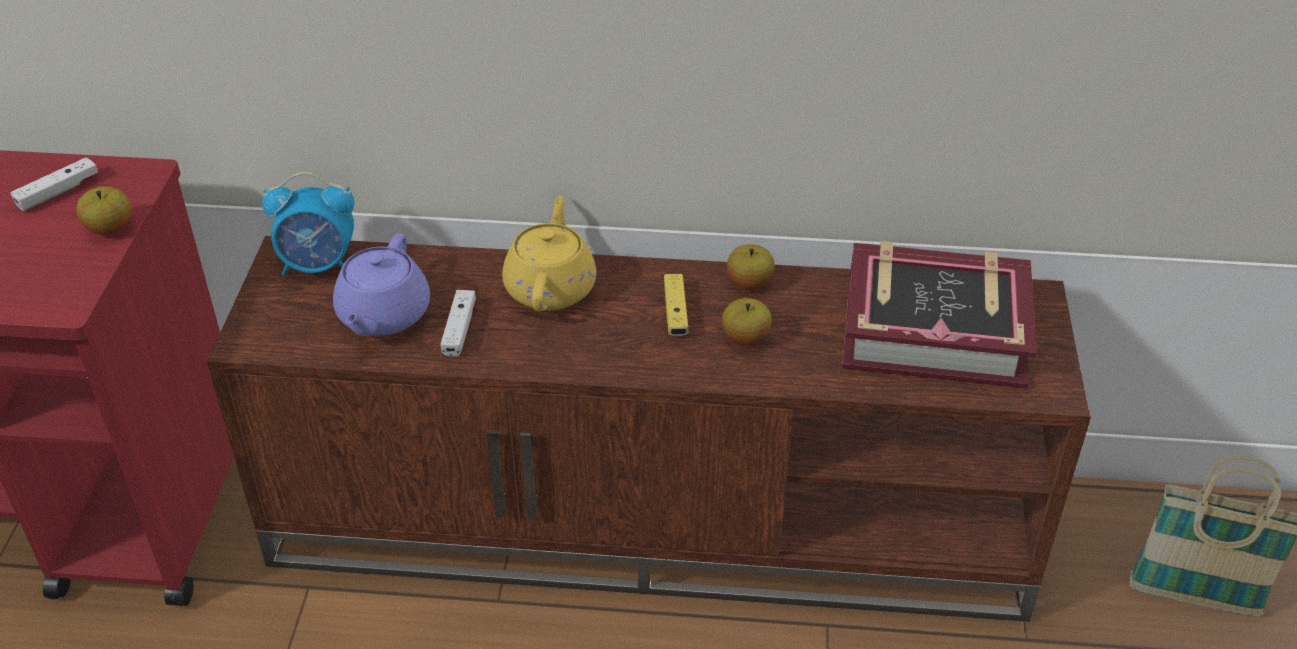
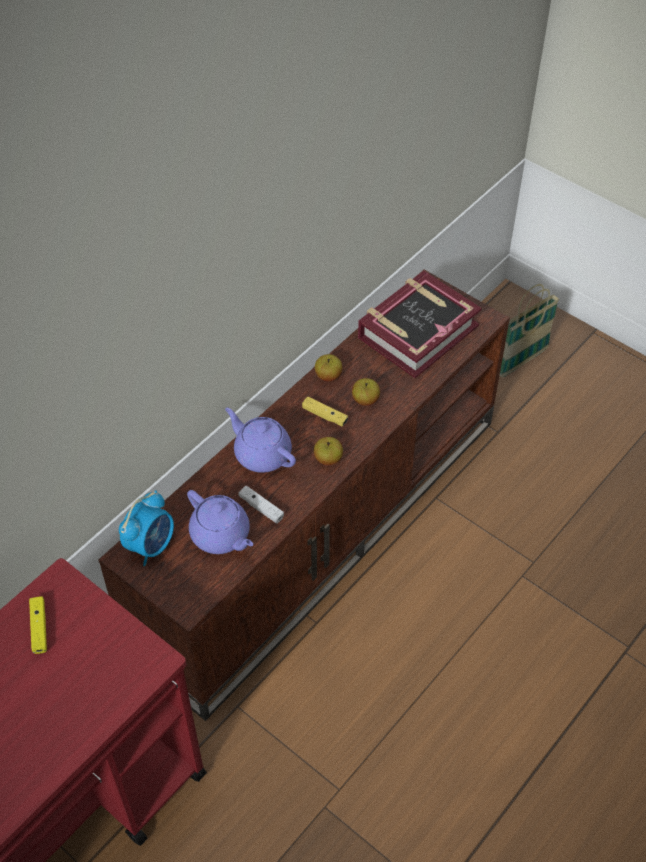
camera: 55 degrees left, 10 degrees up
white game controller [11,157,98,211] -> yellow game controller [29,596,47,654]
apple [76,187,131,235] -> apple moved to [314,437,343,465]
yellow teapot [502,196,597,311] -> purple teapot [225,408,296,473]

